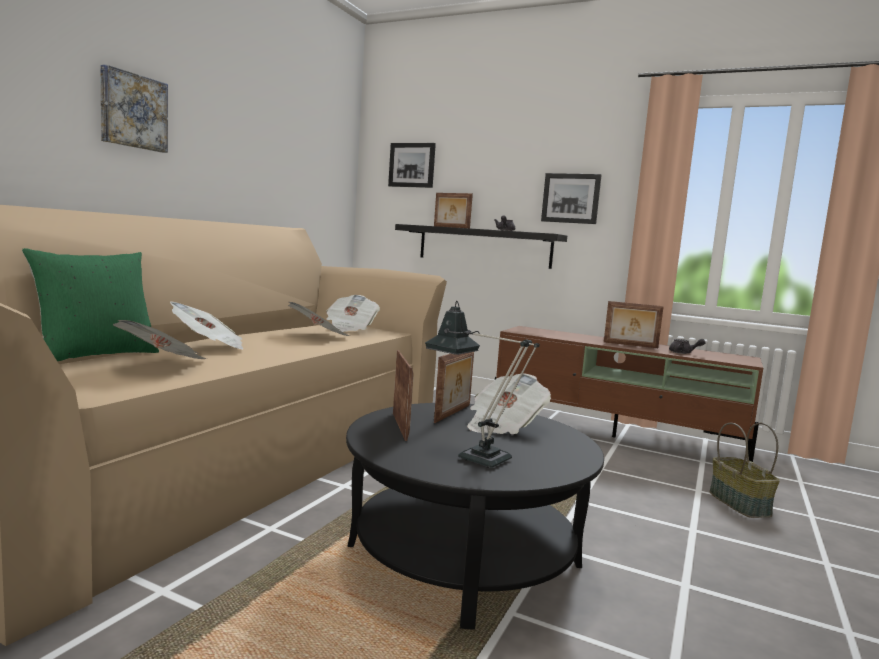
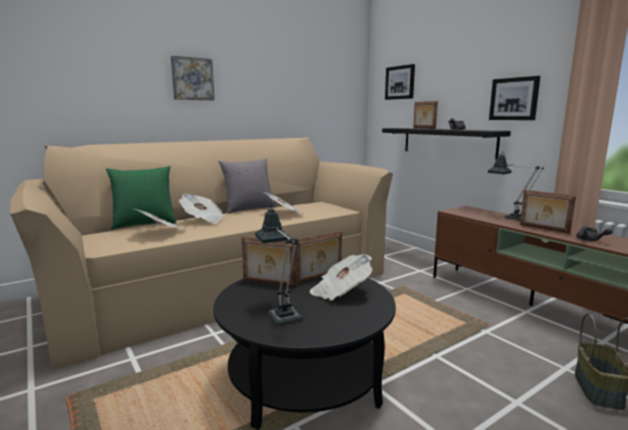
camera: 30 degrees right, 5 degrees up
newspaper [326,295,380,332] -> none
picture frame [393,350,414,441] -> picture frame turned 90 degrees clockwise [242,237,297,287]
none -> grey pillow [219,158,276,214]
none -> table lamp [488,152,544,221]

